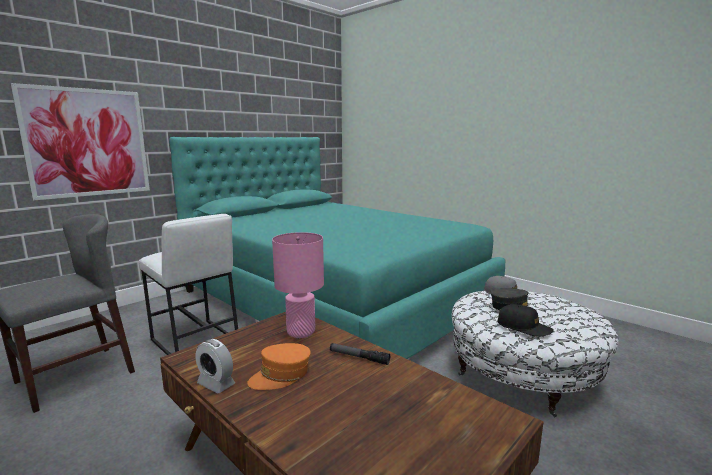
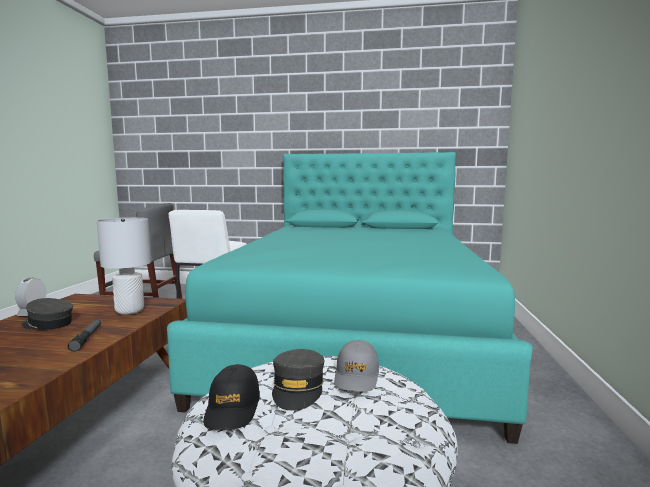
camera: 55 degrees right, 5 degrees down
picture [10,83,150,201] -> none
orange cap [247,343,311,390] -> grey cap [22,298,73,330]
pink table lamp [272,232,324,338] -> grey table lamp [97,218,151,315]

